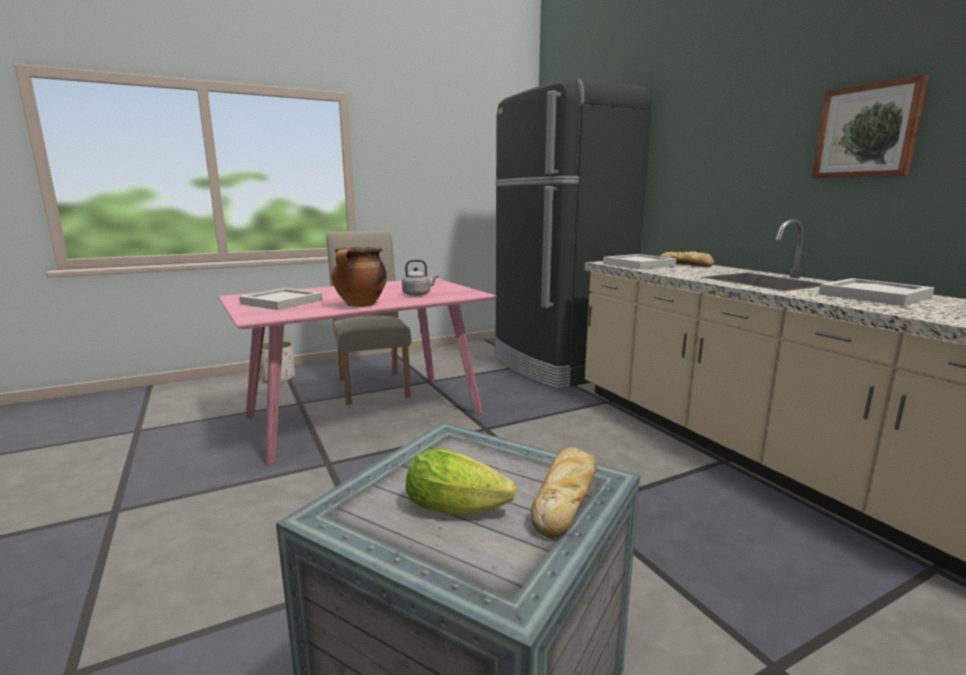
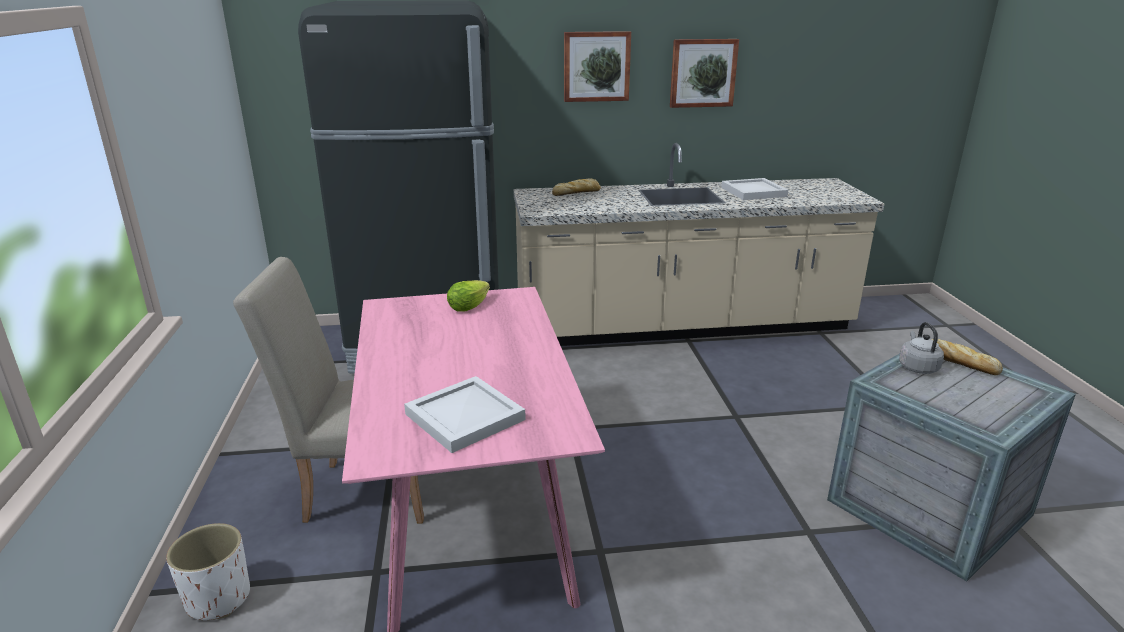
camera: 70 degrees left, 10 degrees up
cooking pot [331,247,387,307] -> none
grey kettle [402,260,438,296] -> grey kettle moved to [899,322,944,374]
lettuce [406,448,516,515] -> lettuce moved to [447,280,490,312]
white tray [603,254,676,270] -> none
none -> picture [564,31,631,102]

